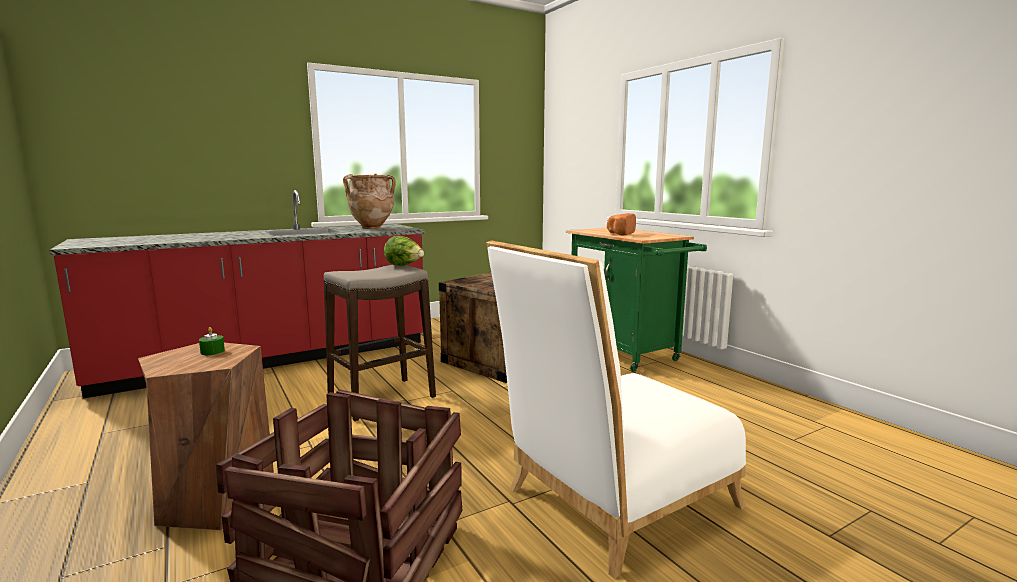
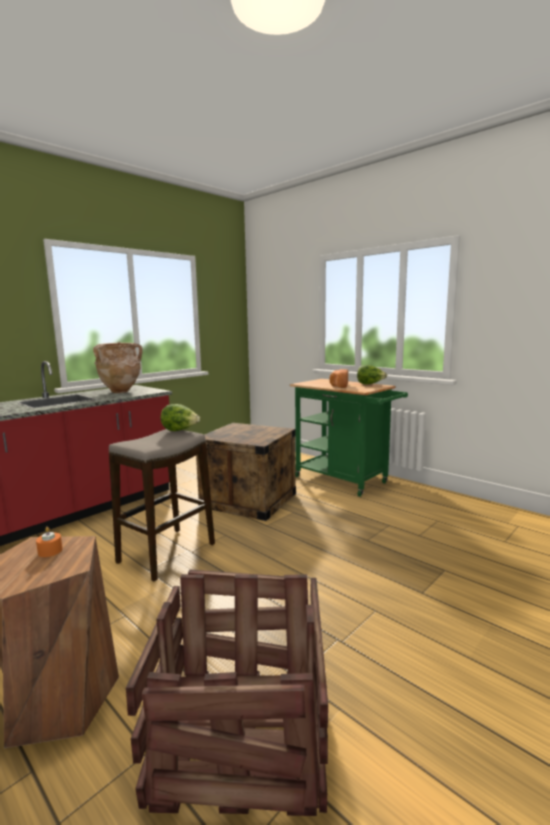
camera: 15 degrees left, 0 degrees up
green candle [199,327,225,355] -> orange candle [36,527,63,557]
white chair [486,240,746,578] -> none
none -> lettuce [357,365,387,385]

